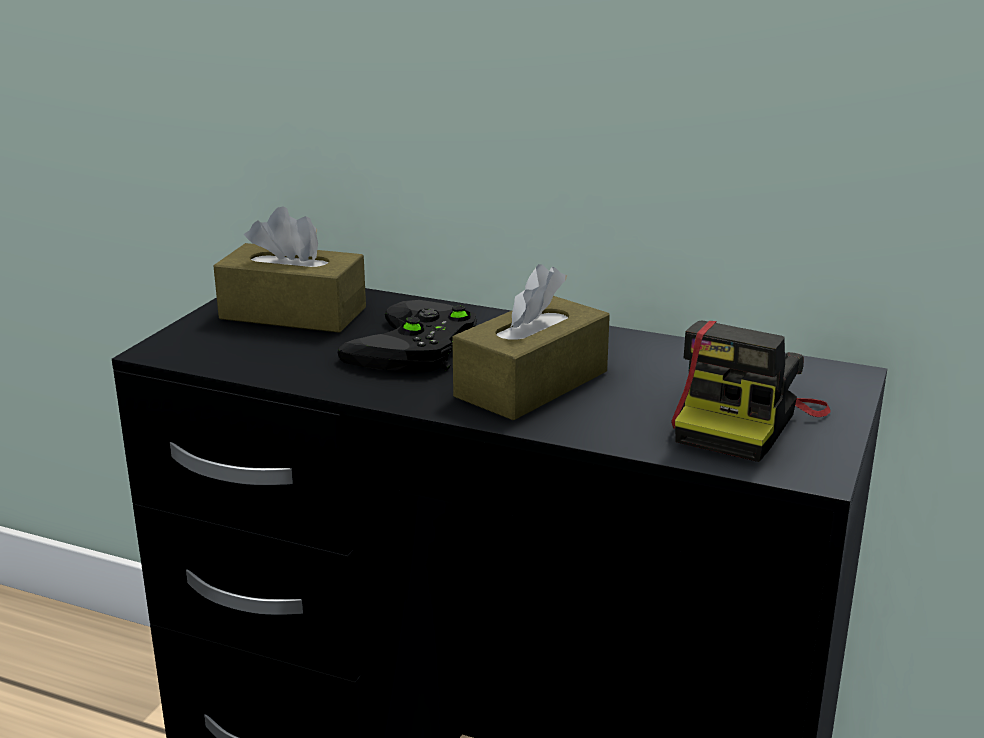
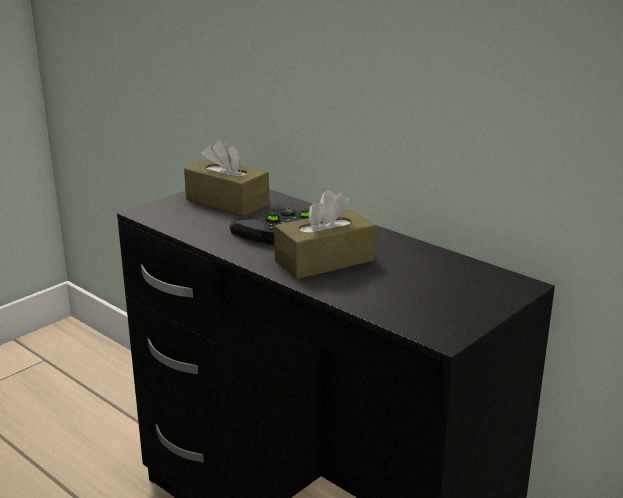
camera: 20 degrees right, 0 degrees up
camera [671,321,831,462] -> none

